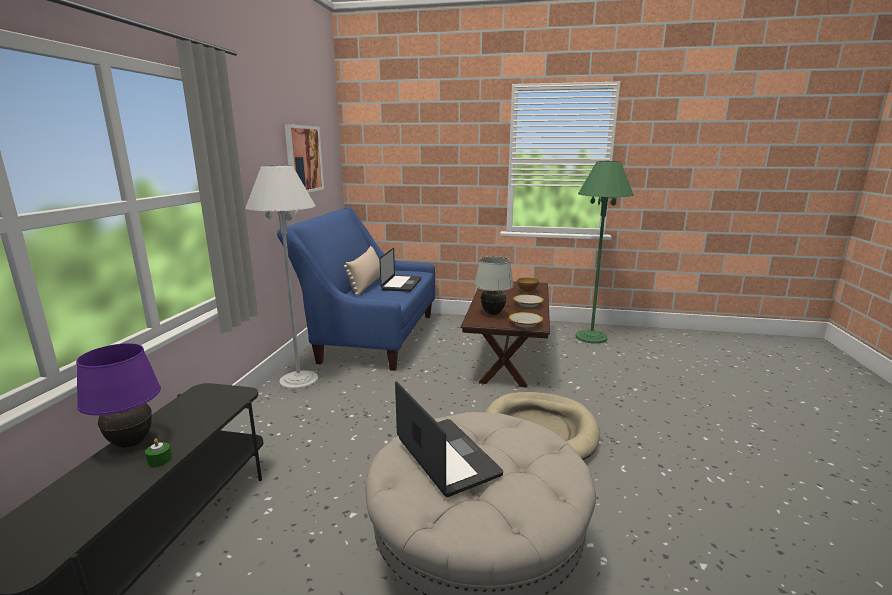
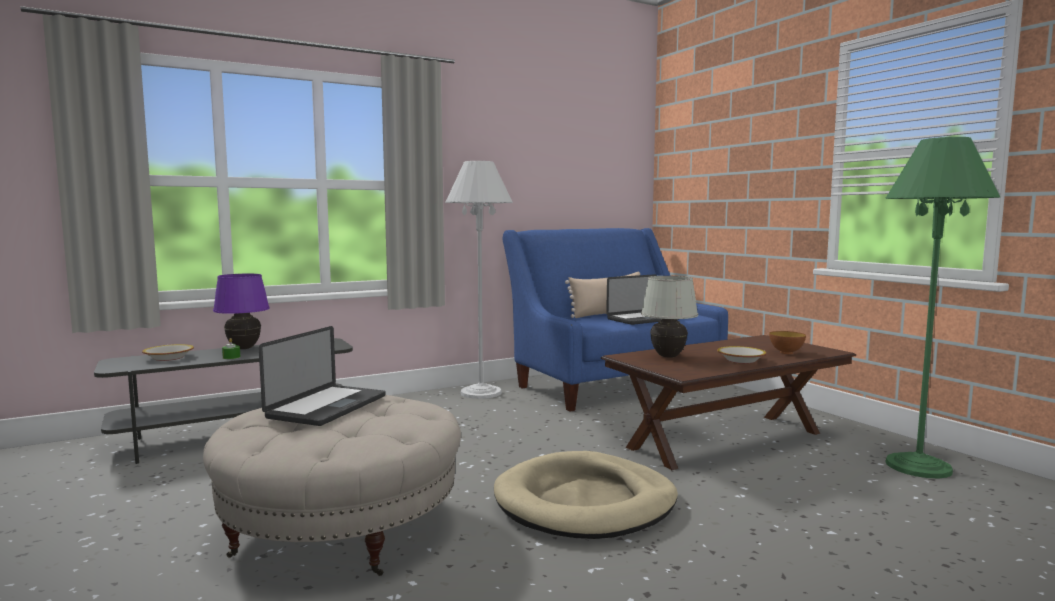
camera: 50 degrees right, 10 degrees down
picture [285,124,324,193] -> none
bowl [509,312,543,328] -> bowl moved to [142,344,194,361]

